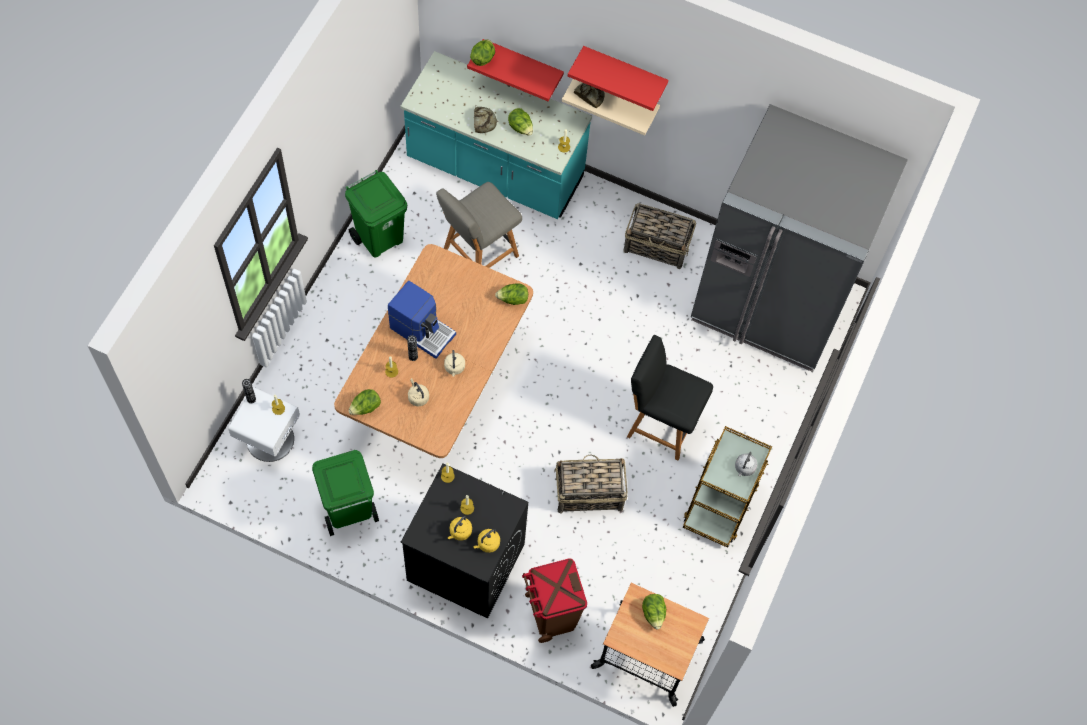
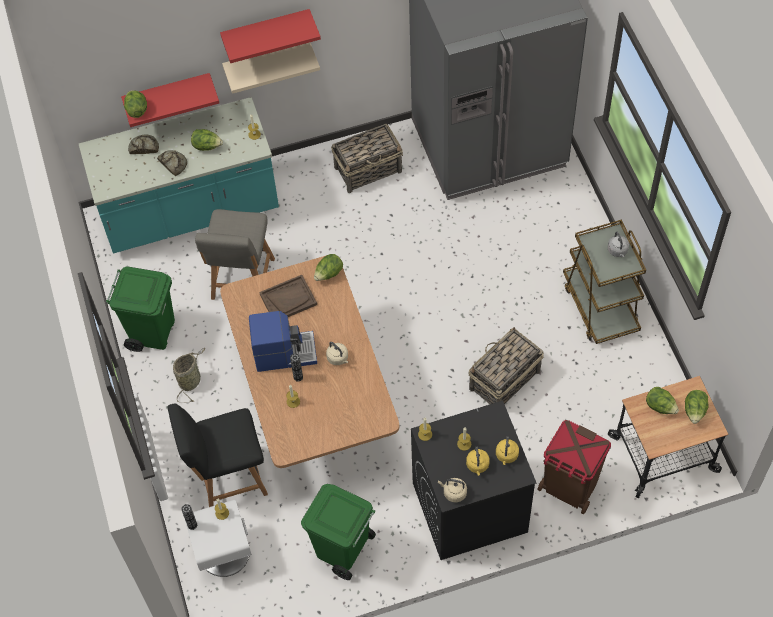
camera: 35 degrees left, 5 degrees down
lettuce [348,389,381,415] -> lettuce moved to [685,390,708,424]
beige kettle [408,378,429,406] -> beige kettle moved to [438,478,467,502]
bread [574,83,605,108] -> bread moved to [128,134,159,154]
black chair [627,335,713,460] -> black chair moved to [168,403,268,507]
none -> basket [173,348,205,403]
none -> brown tray [259,275,317,317]

